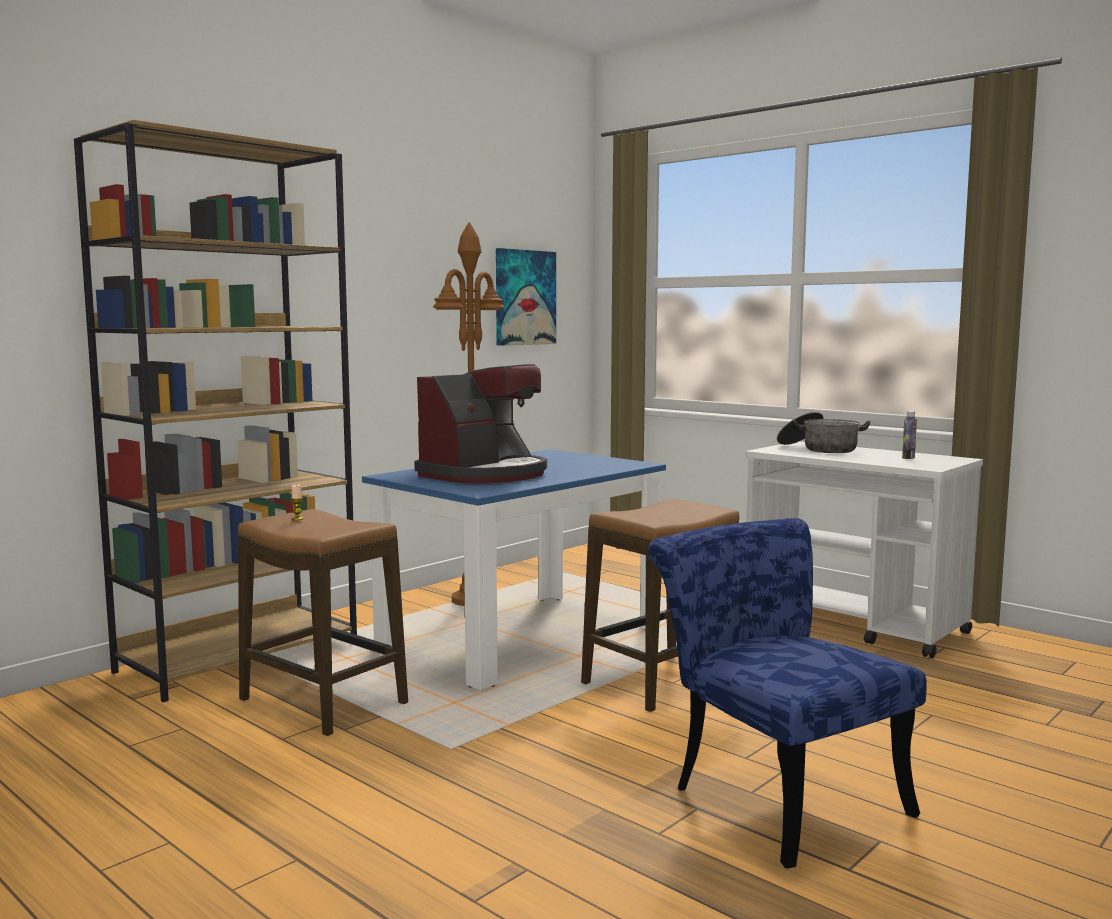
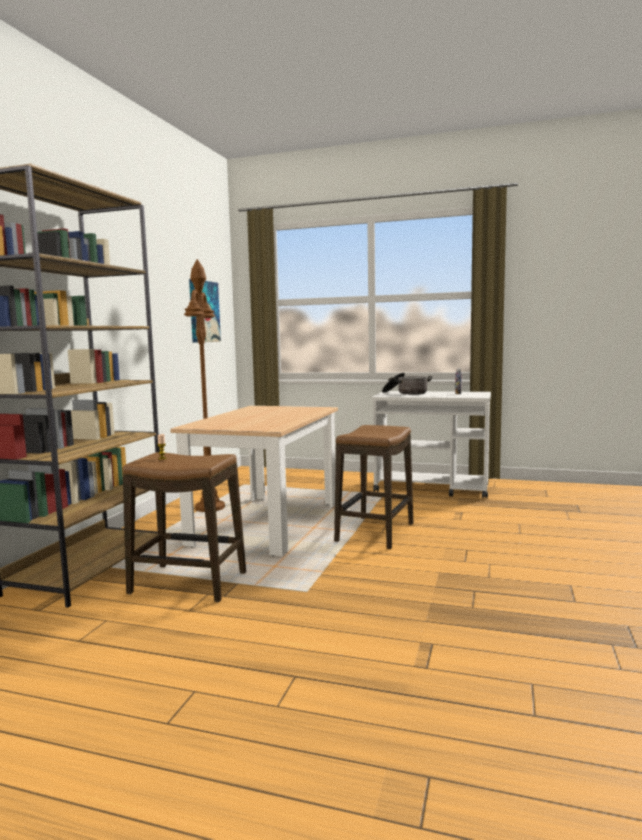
camera: 25 degrees left, 0 degrees up
blue dining table [362,449,666,690] -> beige dining table [170,406,338,556]
coffee machine [415,364,547,484] -> none
blue chair [648,518,927,868] -> none

